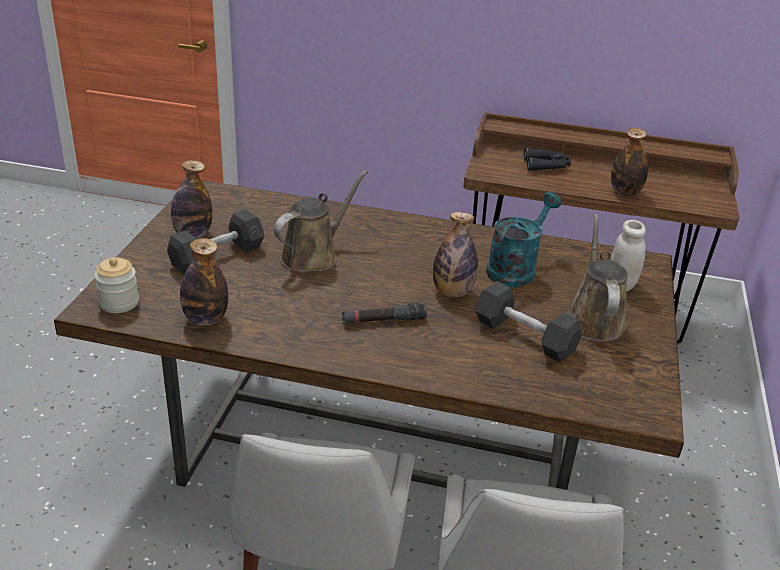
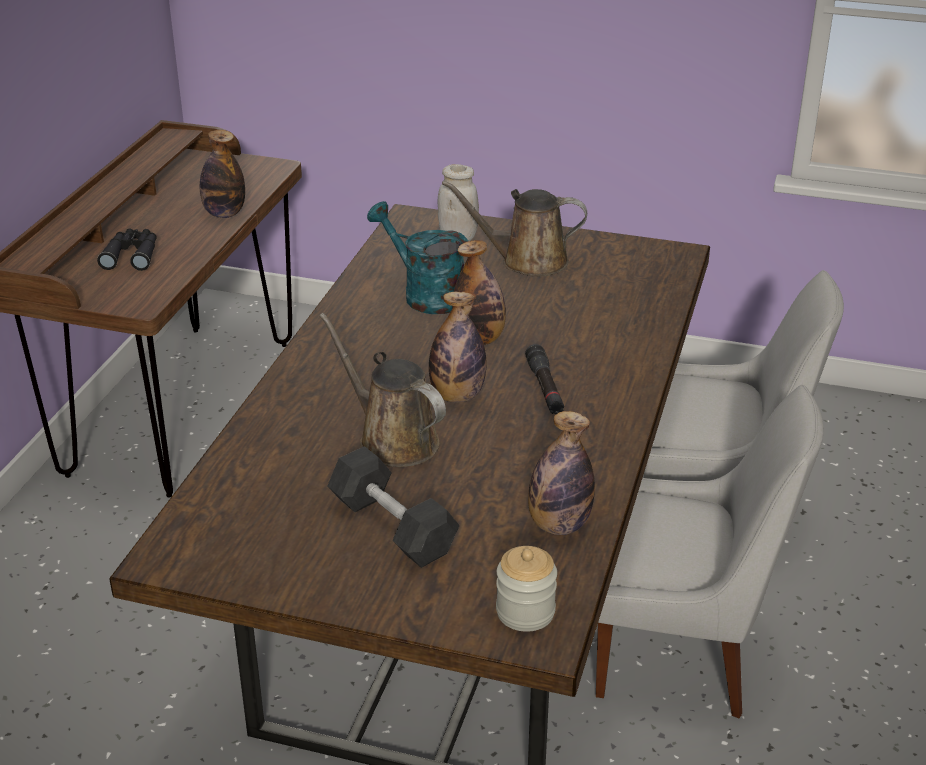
camera: 85 degrees left, 0 degrees up
bottle [171,160,212,239] -> bottle moved to [429,292,487,402]
grey dumbbell [475,281,582,362] -> none

